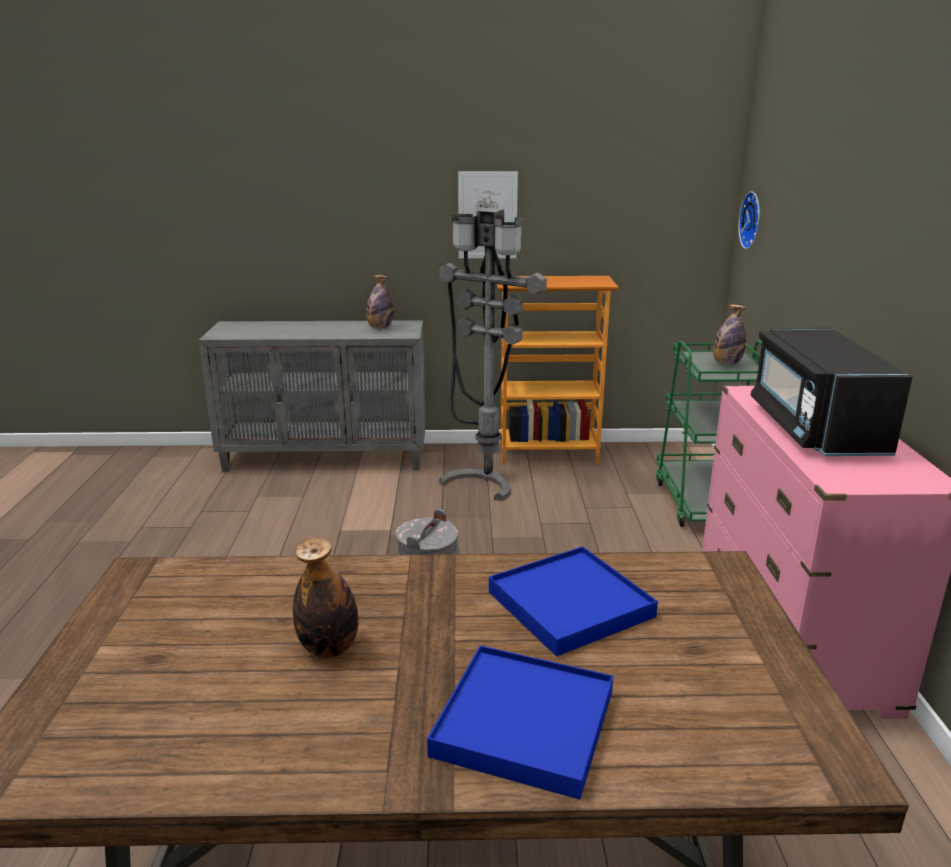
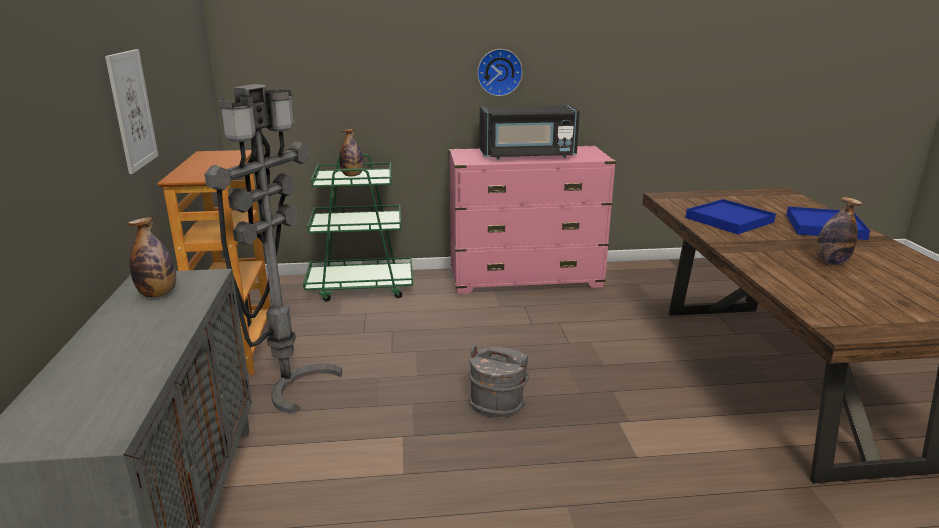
camera: 95 degrees left, 0 degrees up
wall clock [738,191,760,249] -> wall clock moved to [477,49,523,96]

